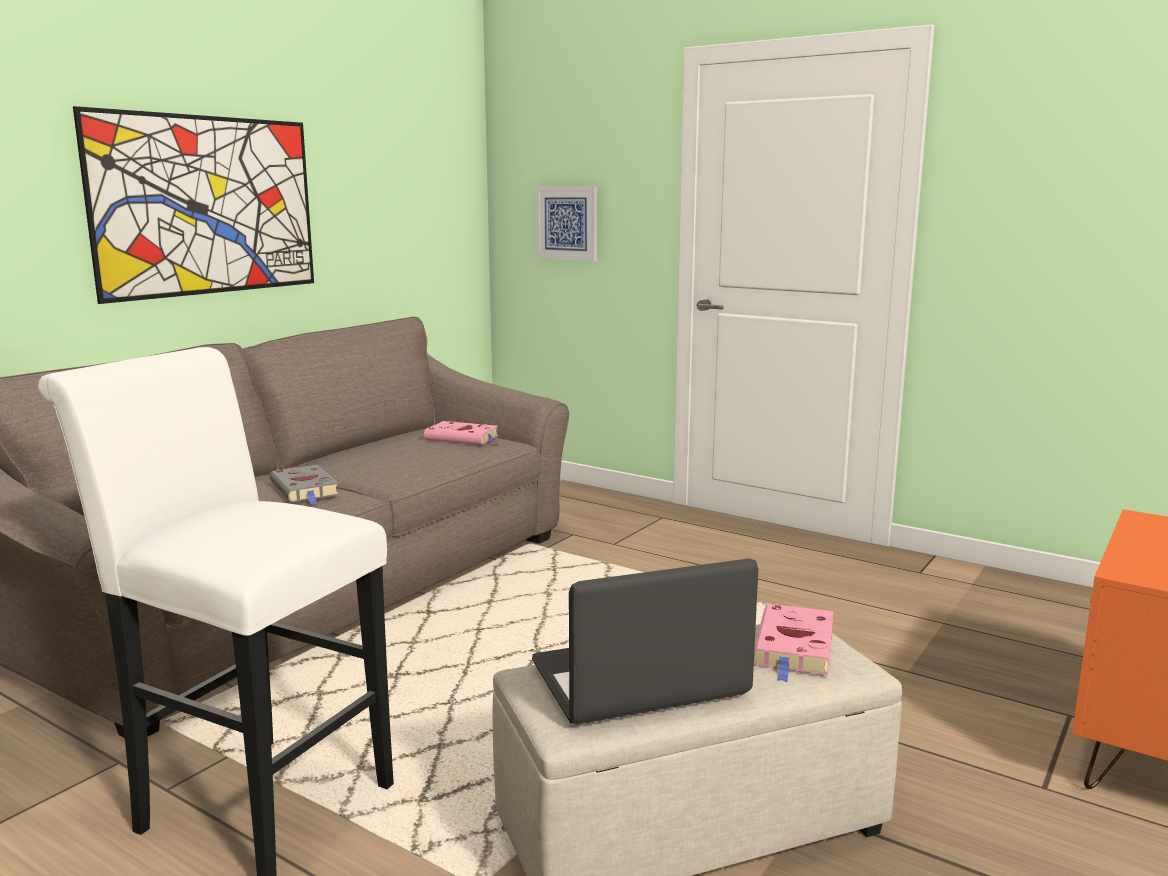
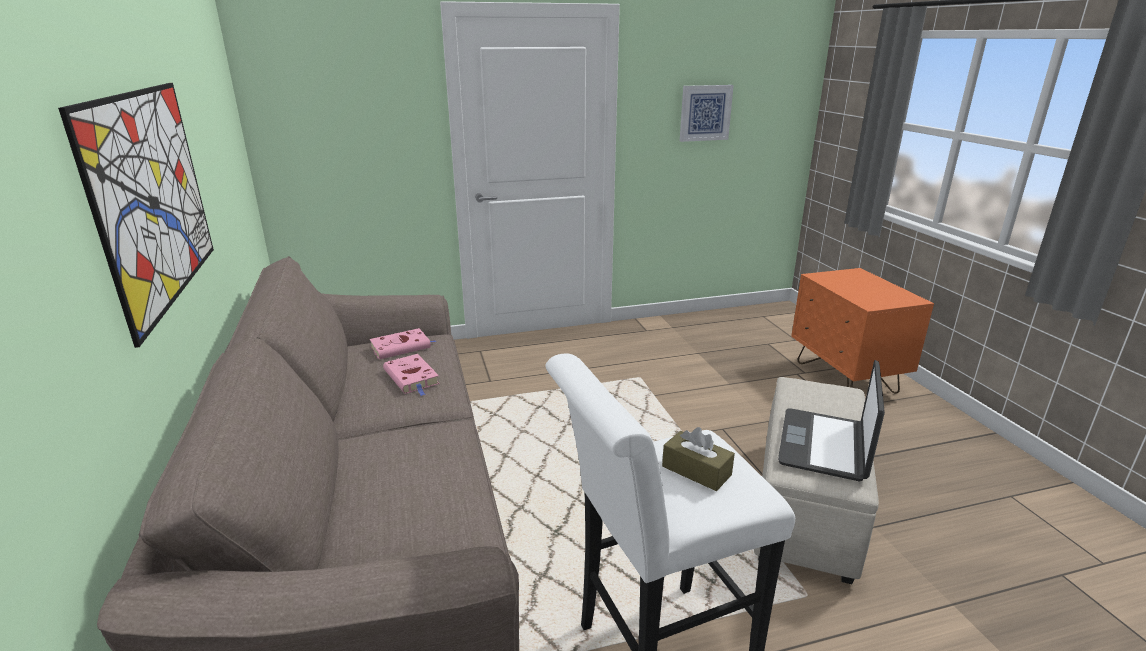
camera: 50 degrees left, 10 degrees up
grey book [270,465,340,505] -> none
picture [536,187,597,261] -> picture moved to [680,85,734,142]
pink book [754,604,834,682] -> pink book moved to [383,354,440,396]
none -> brown tissue box [662,427,735,491]

